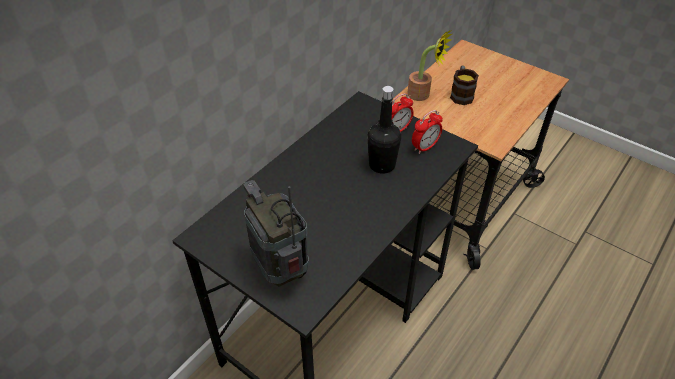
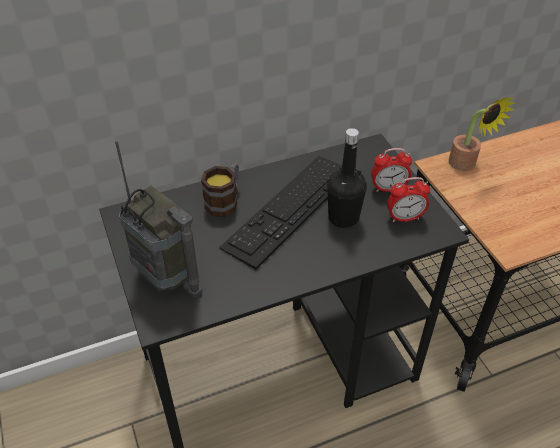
camera: 30 degrees right, 0 degrees up
radio [243,180,309,287] -> radio turned 135 degrees clockwise [115,141,202,297]
mug [450,65,479,105] -> mug moved to [201,163,239,217]
none -> keyboard [219,156,342,270]

